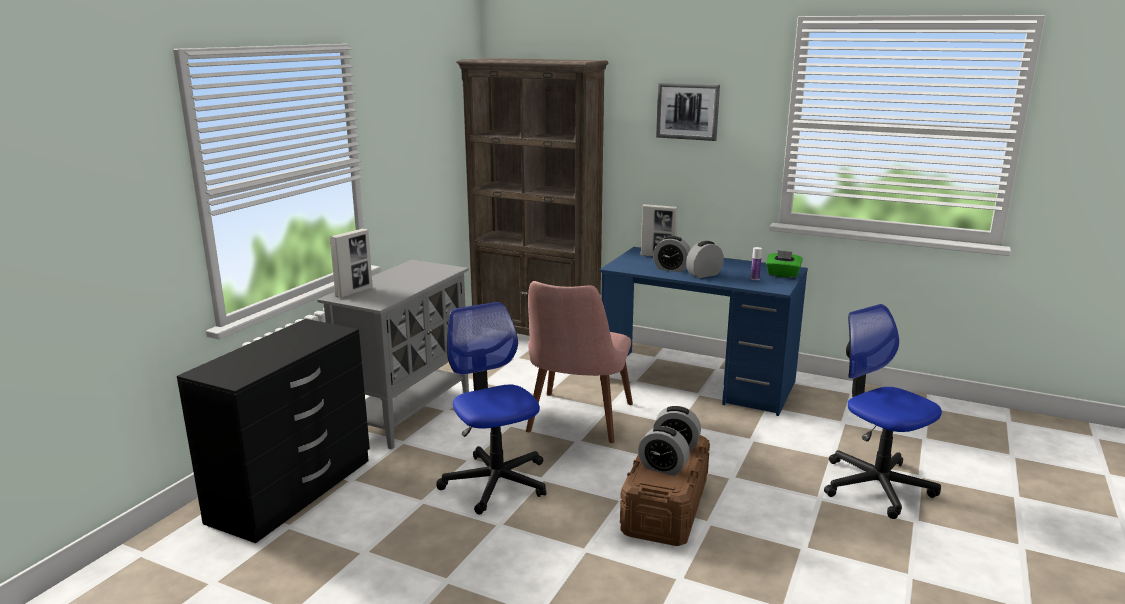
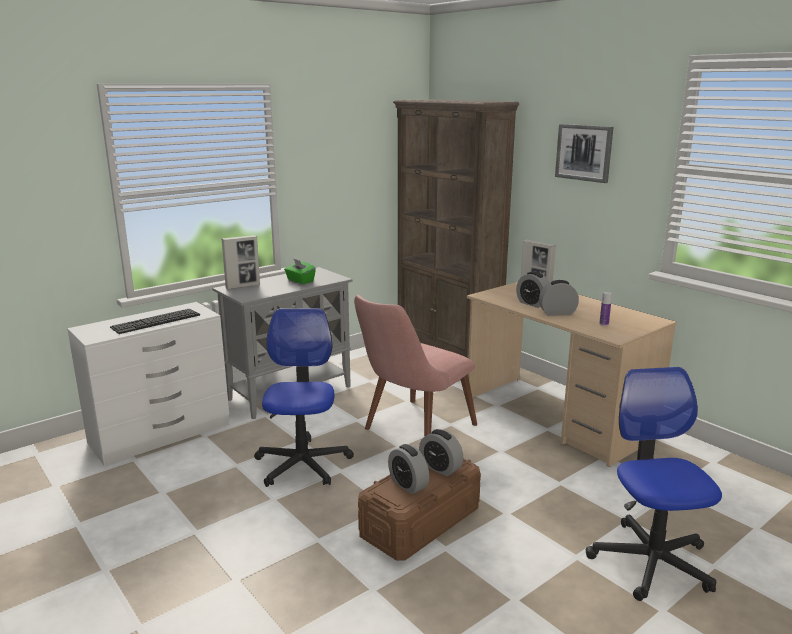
camera: 25 degrees right, 0 degrees up
black dresser [177,319,370,543] -> white dresser [67,302,229,466]
blue desk [600,247,808,416] -> beige desk [467,282,677,467]
green tissue box [766,250,803,278] -> green tissue box moved to [284,258,316,284]
none -> keyboard [110,309,200,334]

